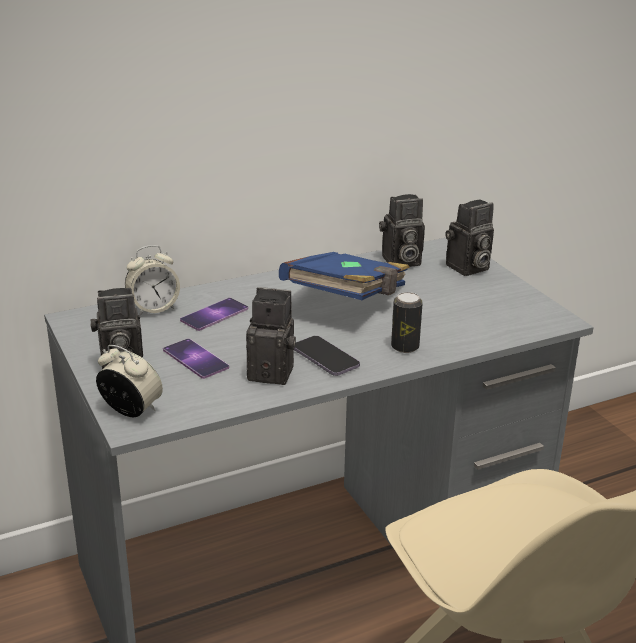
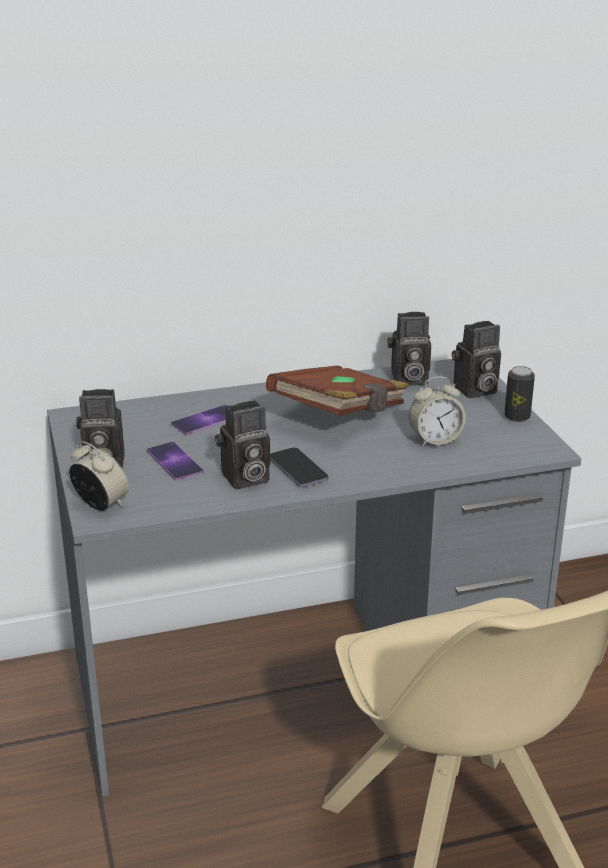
camera: 10 degrees right, 0 degrees up
alarm clock [125,245,180,316] -> alarm clock moved to [409,376,466,447]
camera [246,287,296,385] -> camera turned 135 degrees clockwise [215,400,270,489]
blue book [279,252,410,300] -> brown book [266,366,409,416]
can [391,292,423,353] -> can moved to [504,366,535,422]

